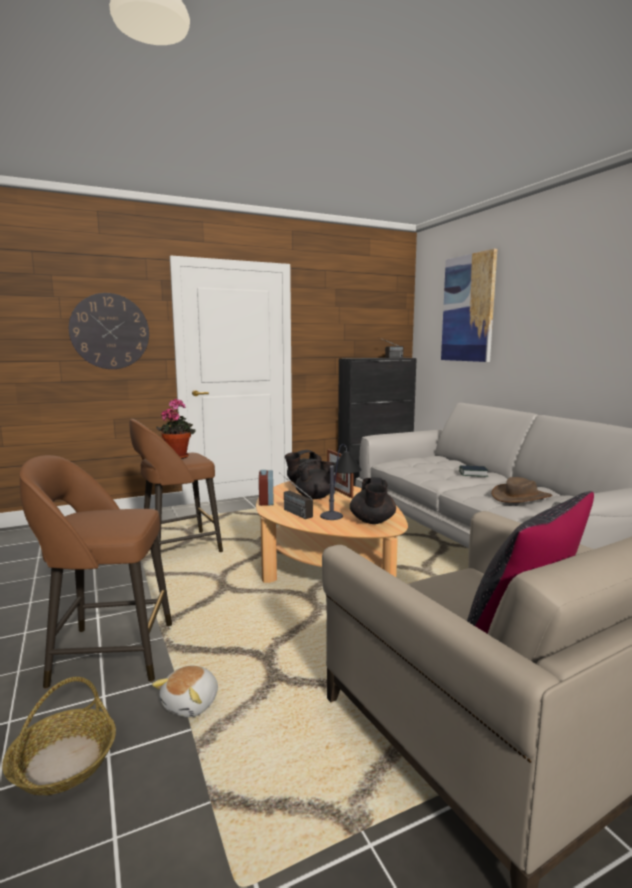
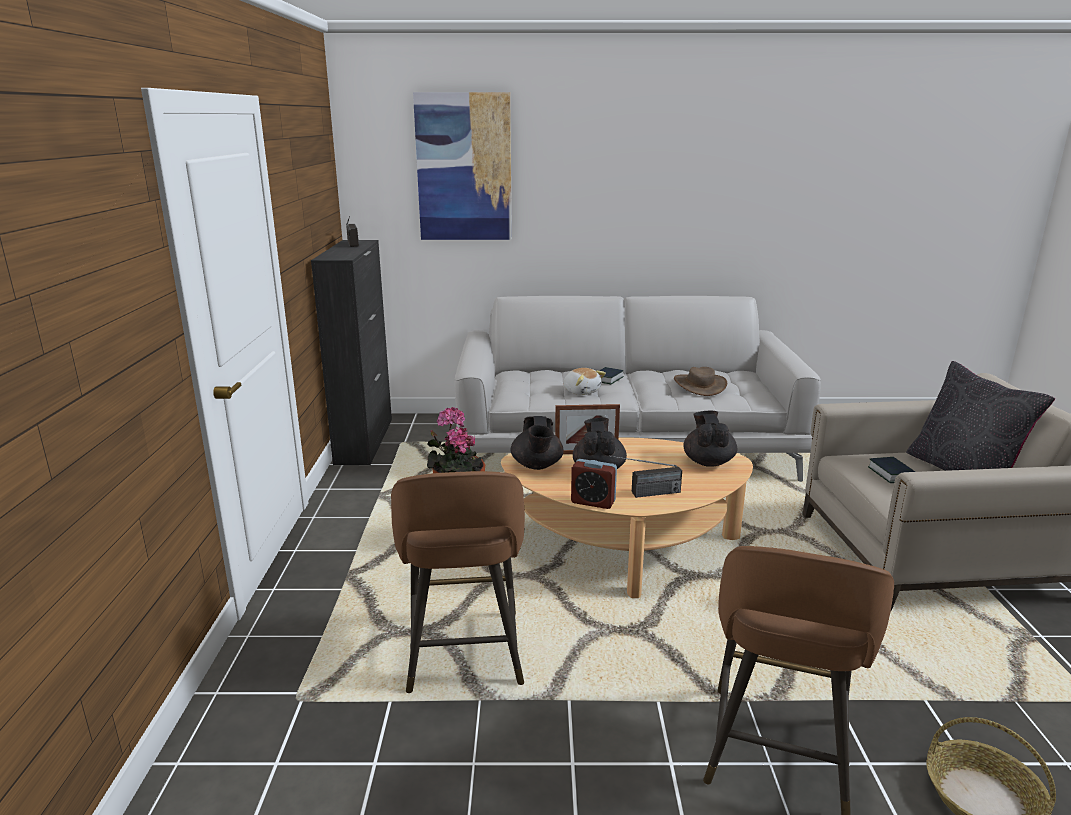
camera: 65 degrees left, 10 degrees up
wall clock [69,293,149,369] -> none
plush toy [152,666,218,717] -> plush toy moved to [563,368,606,395]
table lamp [320,444,361,520] -> none
black teapot [350,477,396,524] -> black teapot turned 120 degrees counterclockwise [683,411,737,467]
none -> book [868,457,915,483]

